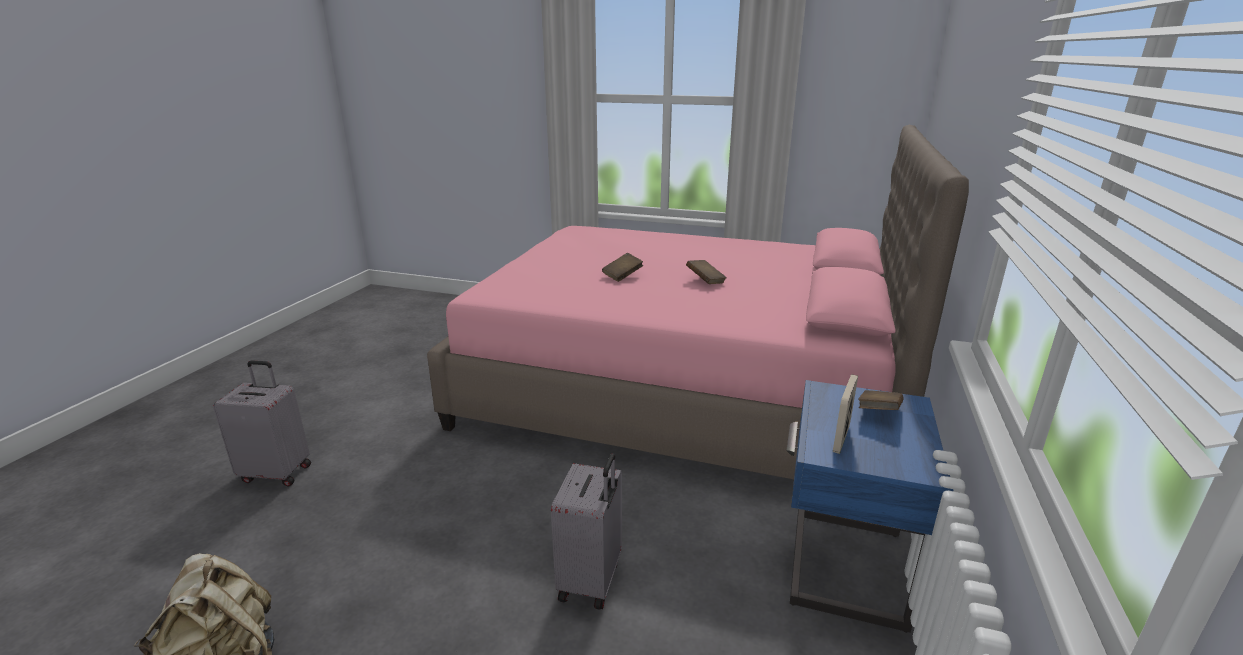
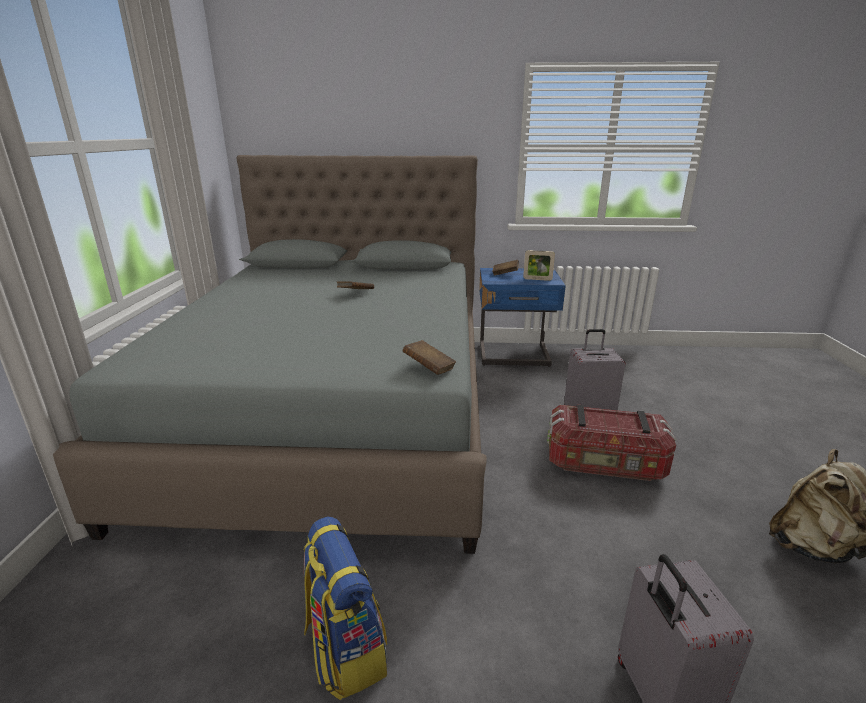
camera: 105 degrees left, 0 degrees up
pink bed [427,125,969,479] -> grey bed [53,155,487,554]
brown book [602,253,643,282] -> brown book moved to [402,340,456,375]
none -> backpack [304,517,387,700]
none -> storage box [547,405,676,481]

